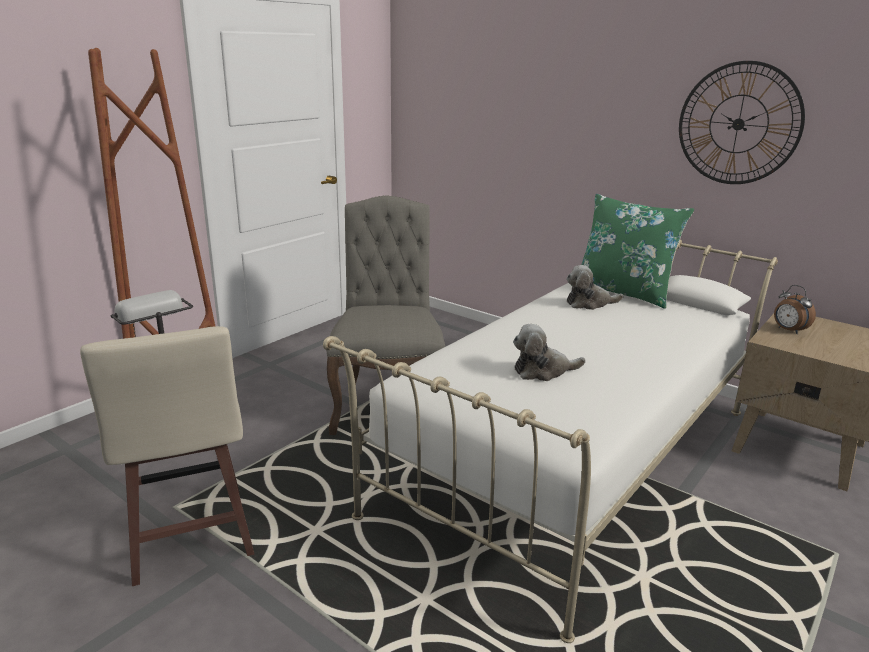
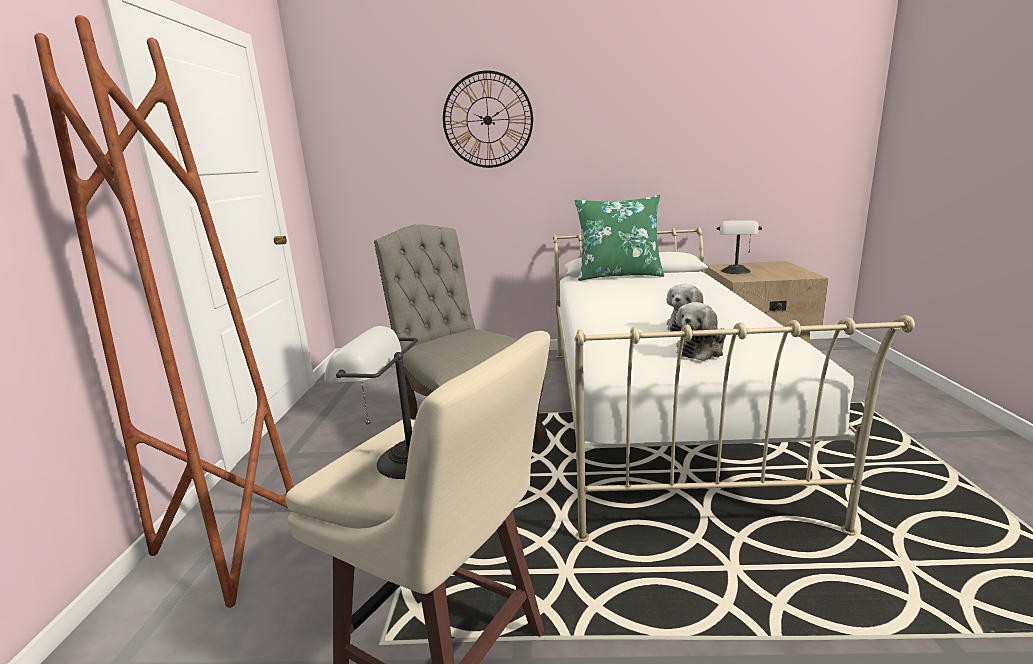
camera: 35 degrees left, 5 degrees down
plush toy [566,265,623,310] -> plush toy moved to [676,302,726,361]
wall clock [679,61,805,184] -> wall clock moved to [443,70,533,168]
alarm clock [774,285,816,334] -> table lamp [717,220,762,274]

